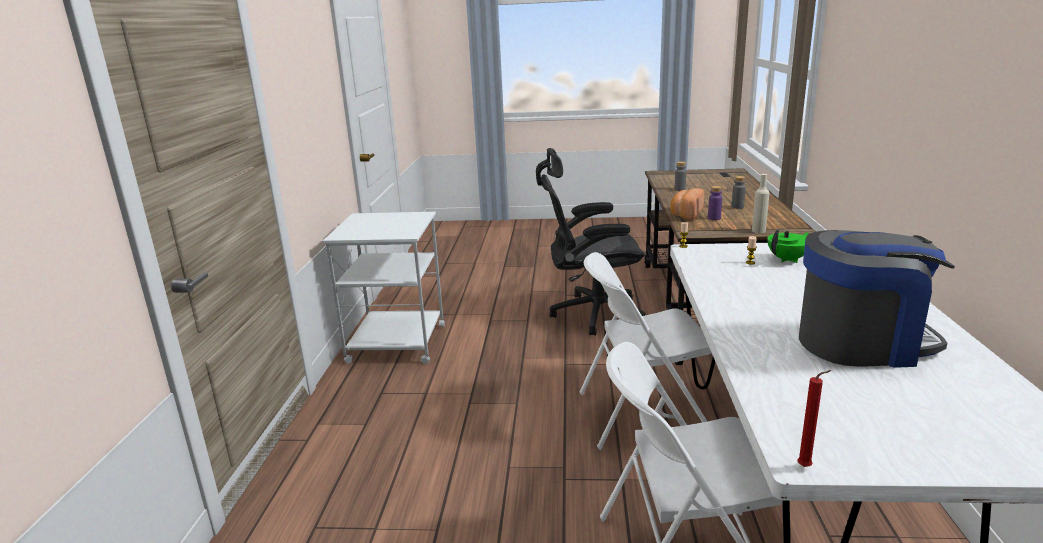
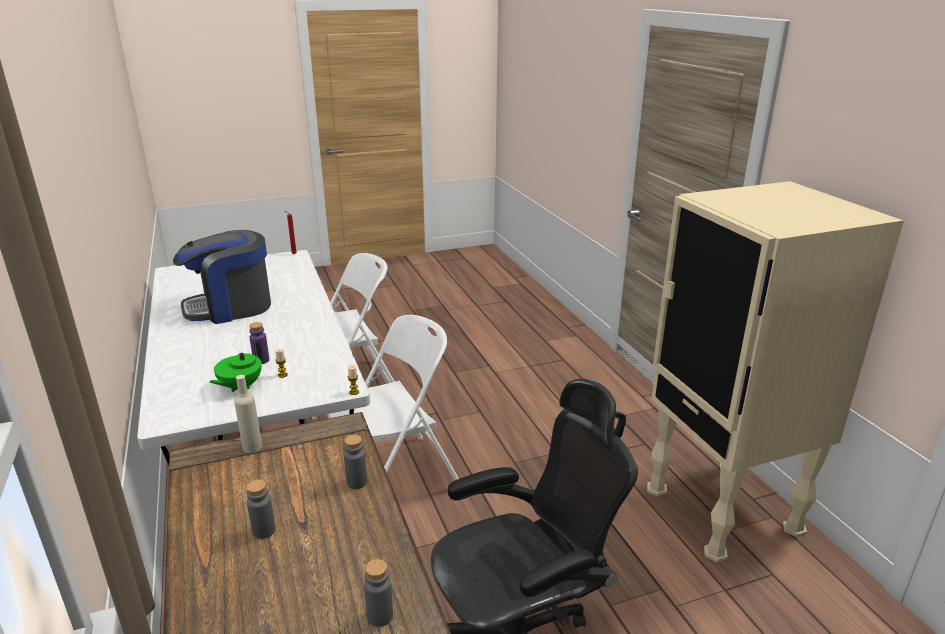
camera: 155 degrees right, 5 degrees up
white cart [323,212,445,364] -> beige cabinet [647,181,904,562]
bread [671,188,704,220] -> grey bottle [344,435,367,489]
purple bottle [708,186,722,220] -> purple bottle moved to [249,322,269,364]

